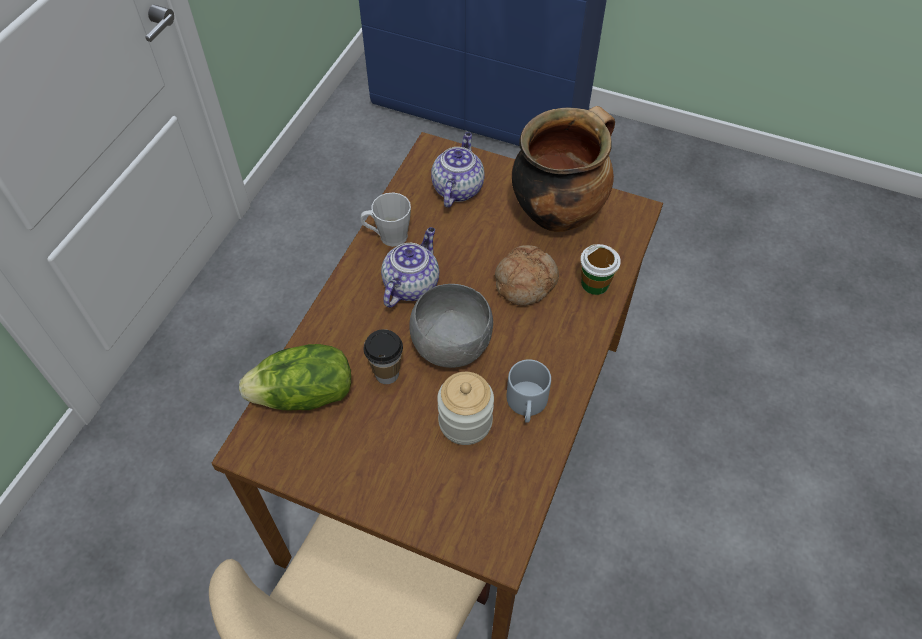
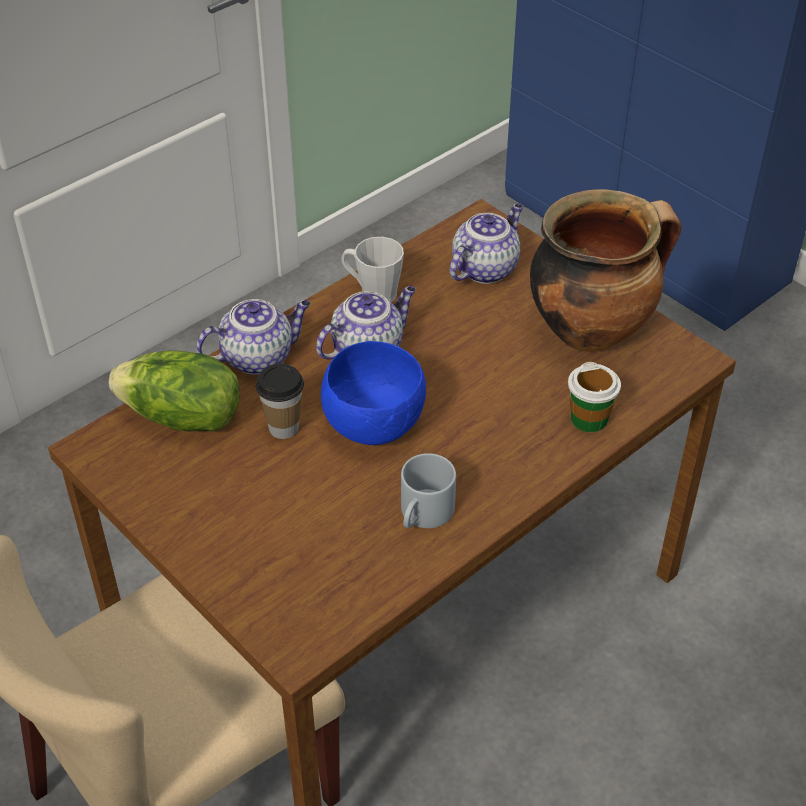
camera: 25 degrees right, 10 degrees down
grey bowl [409,284,493,368] -> blue bowl [321,341,426,445]
jar [437,372,494,445] -> none
bread [495,245,559,306] -> none
none -> teapot [196,299,311,375]

